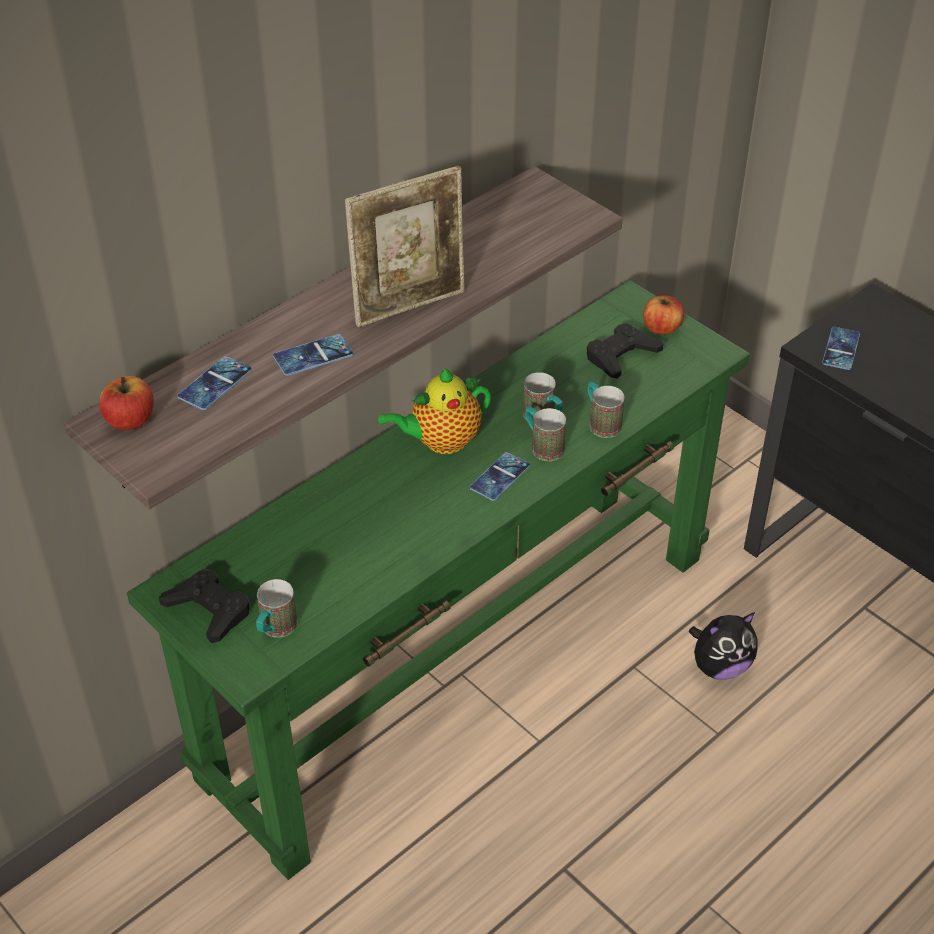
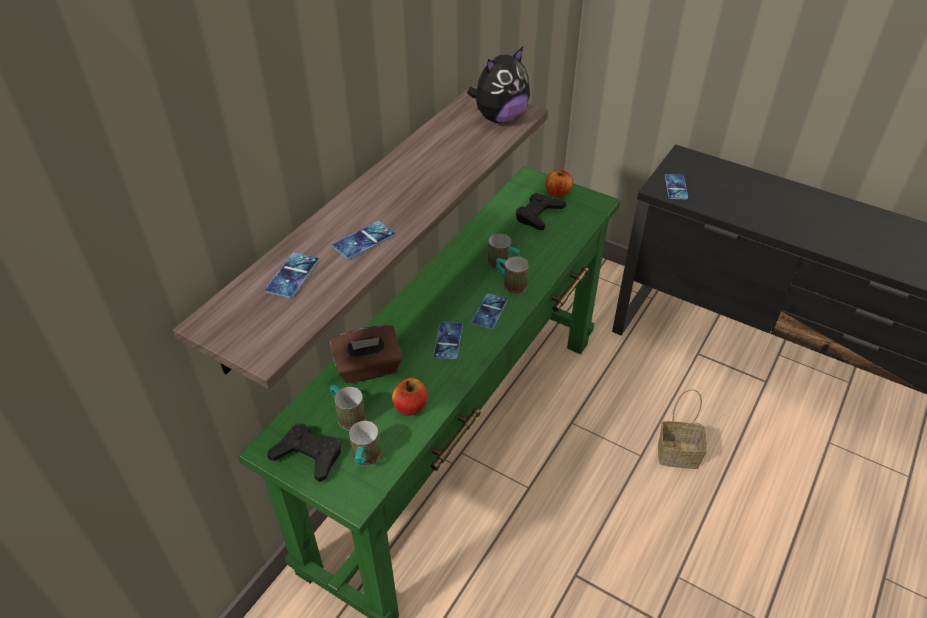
camera: 15 degrees left, 0 degrees up
apple [99,376,154,430] -> apple moved to [392,378,427,416]
picture frame [345,166,465,327] -> none
teapot [378,368,491,454] -> none
mug [588,382,625,438] -> mug moved to [330,385,366,431]
plush toy [689,612,758,680] -> plush toy moved to [467,47,530,123]
none -> brown tissue box [330,325,402,384]
none -> phone [433,322,463,360]
none -> basket [658,389,707,469]

